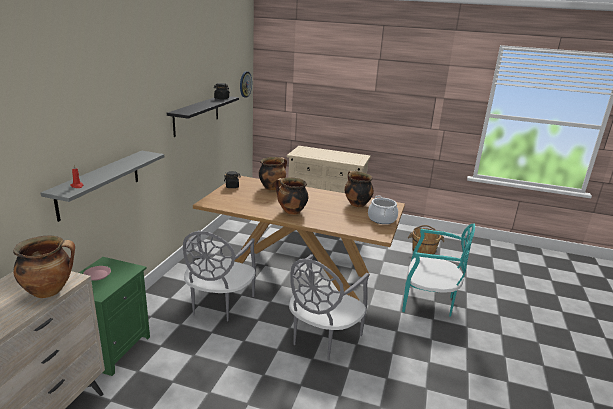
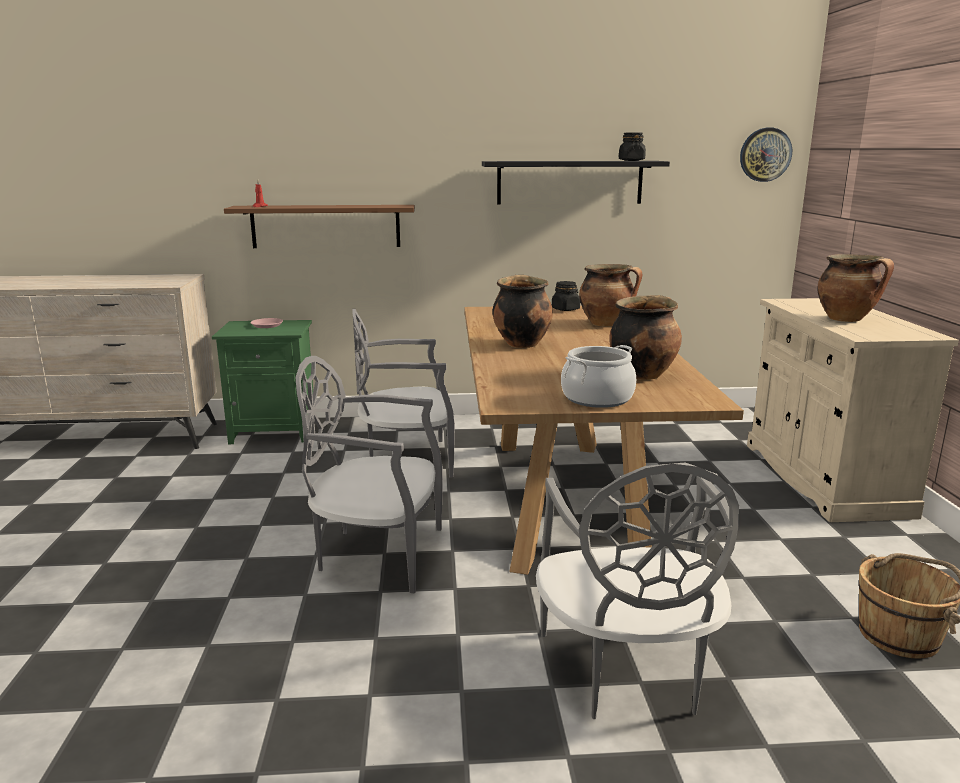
camera: 70 degrees right, 5 degrees down
cooking pot [13,236,75,298] -> cooking pot moved to [818,254,894,322]
grey shelf [41,151,164,222] -> brown shelf [224,205,415,248]
turquoise chair [402,223,475,317] -> grey chair [536,463,739,719]

